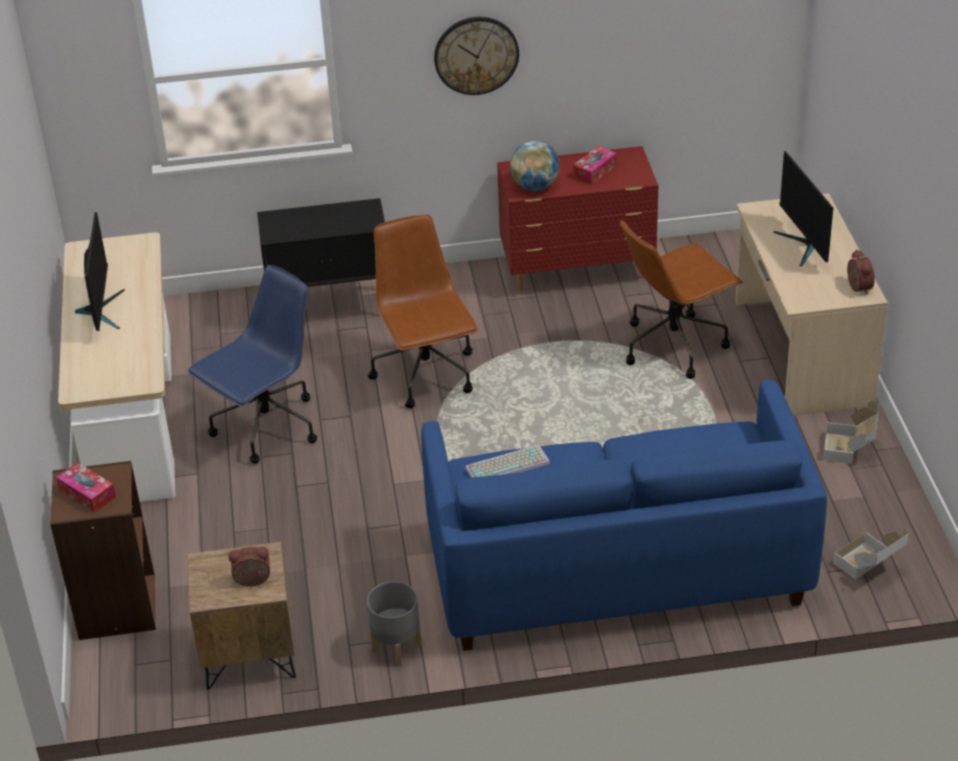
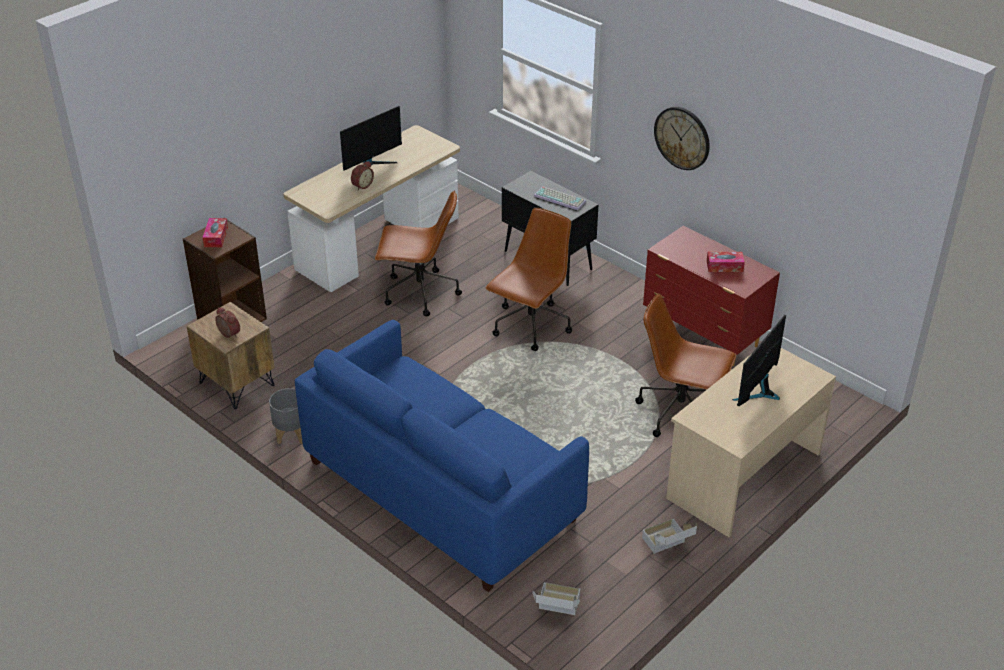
camera: 50 degrees right, 0 degrees up
blue office chair [188,265,317,464] -> brown office chair [375,191,462,316]
keyboard [465,444,550,478] -> keyboard moved to [534,187,586,210]
globe [510,141,560,191] -> none
alarm clock [847,249,875,295] -> alarm clock moved to [351,161,374,190]

